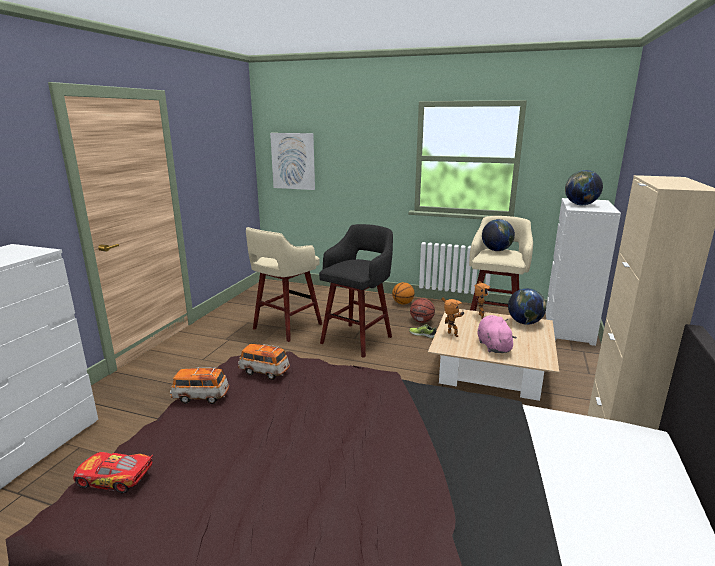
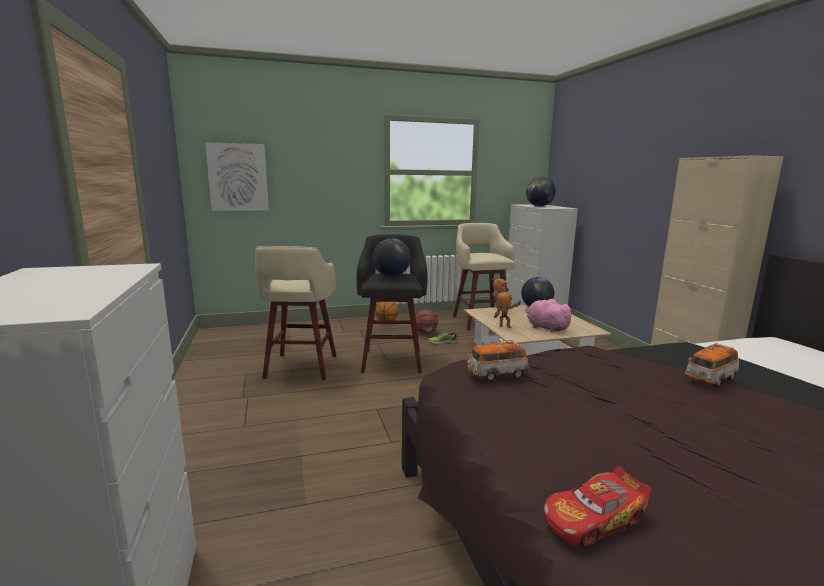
camera: 35 degrees left, 5 degrees down
toy car [170,367,229,404] -> toy car moved to [684,343,739,388]
globe [482,219,515,251] -> globe moved to [373,238,411,277]

